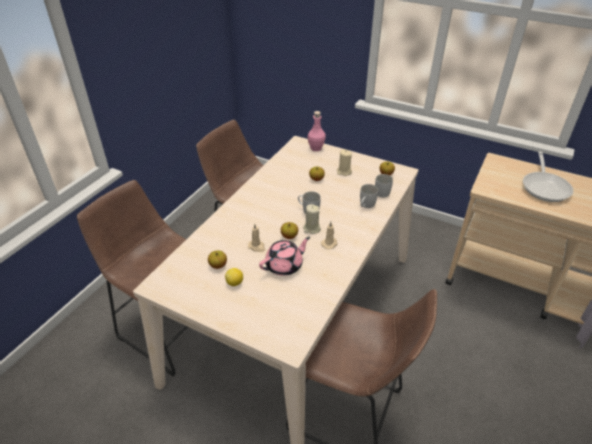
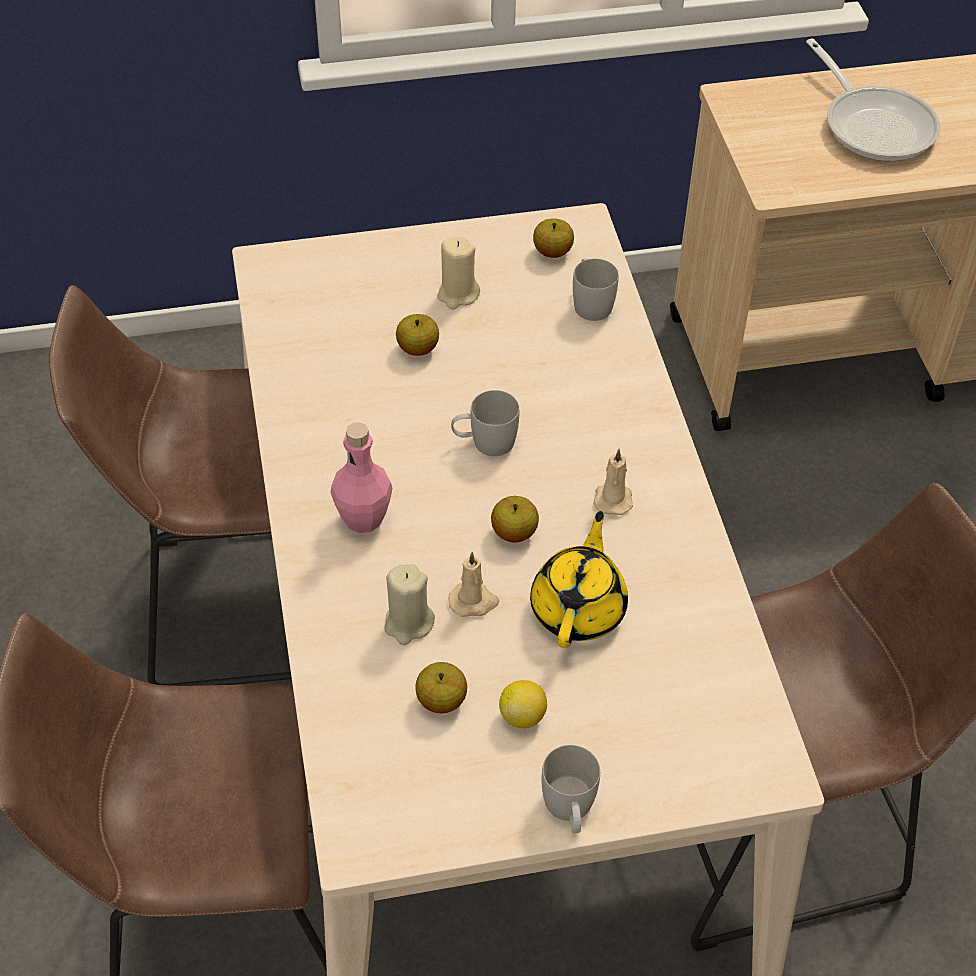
camera: 40 degrees left, 10 degrees up
pink teapot [259,237,310,276] -> yellow teapot [530,511,628,648]
beige candle [303,204,321,234] -> beige candle moved to [384,564,435,645]
pink bottle [308,111,326,151] -> pink bottle moved to [330,422,393,533]
white mug [360,184,378,208] -> white mug moved to [542,745,600,833]

